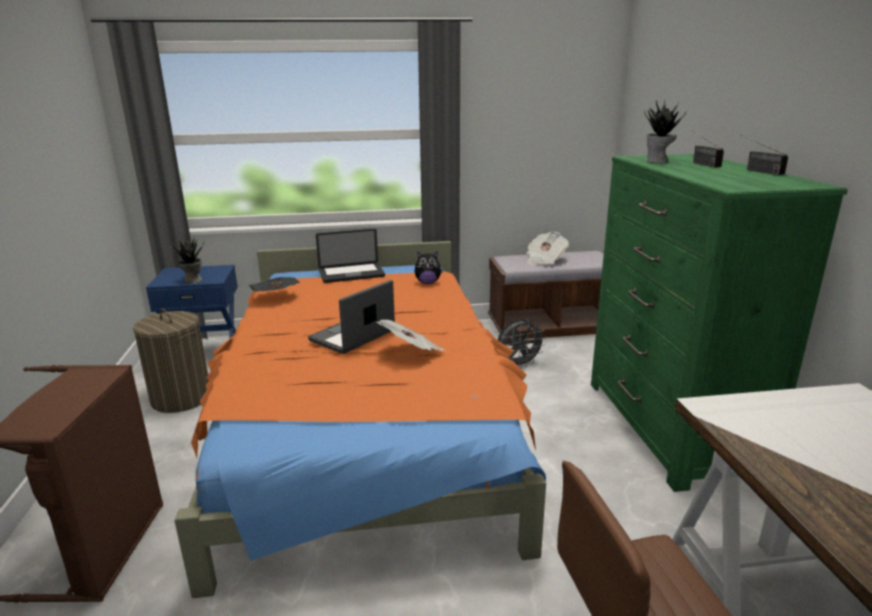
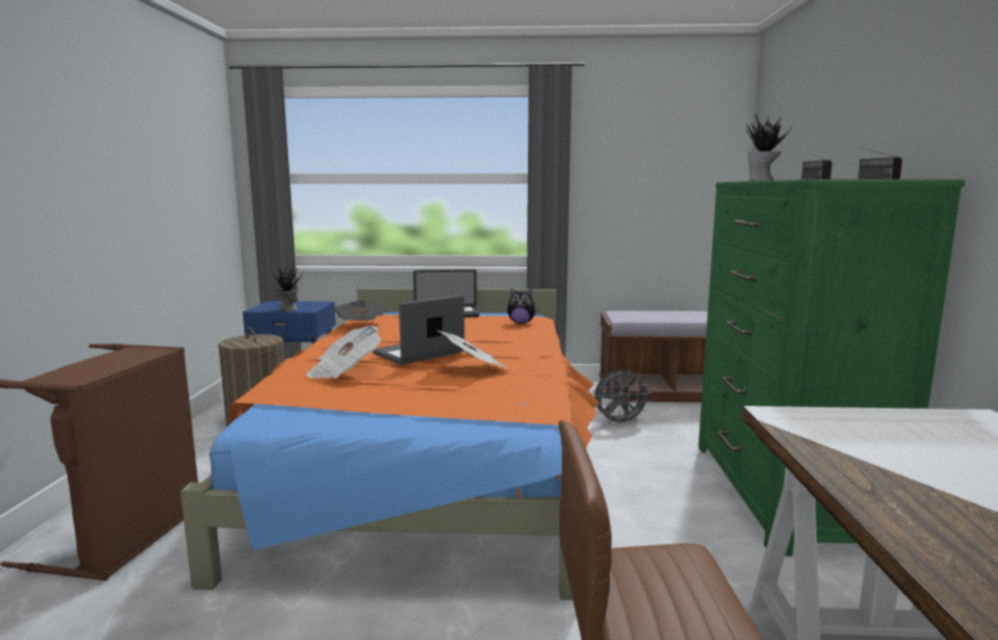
camera: 10 degrees right, 10 degrees down
newspaper [527,232,569,265] -> newspaper moved to [306,326,381,379]

